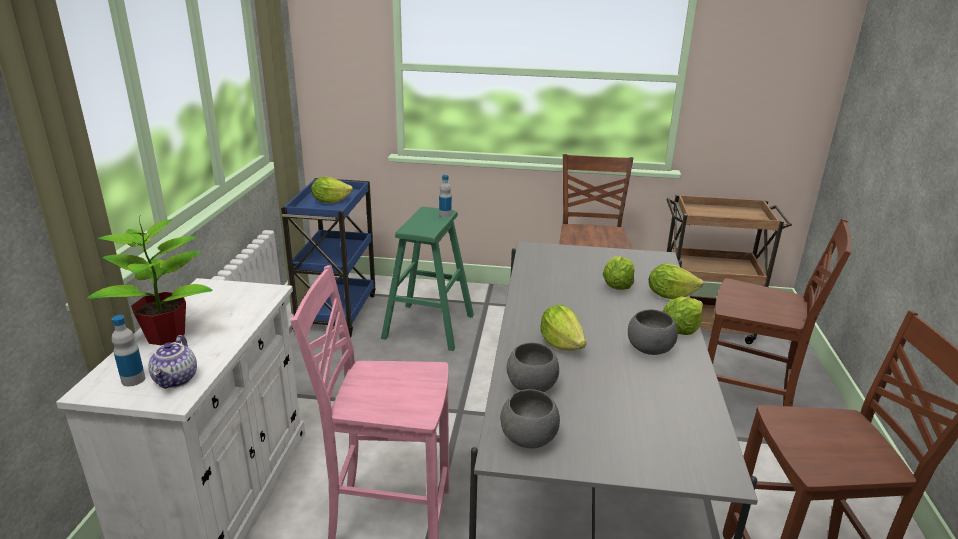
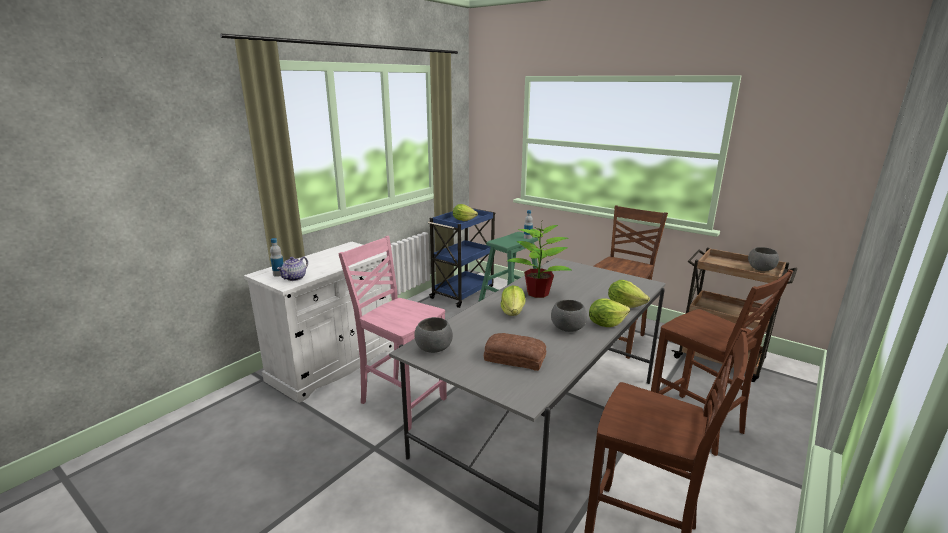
camera: 30 degrees right, 5 degrees down
potted plant [87,217,213,346] -> potted plant moved to [507,222,572,298]
grey bowl [506,343,559,392] -> grey bowl moved to [748,247,779,271]
lettuce [603,257,634,290] -> none
none -> bread [484,333,546,371]

